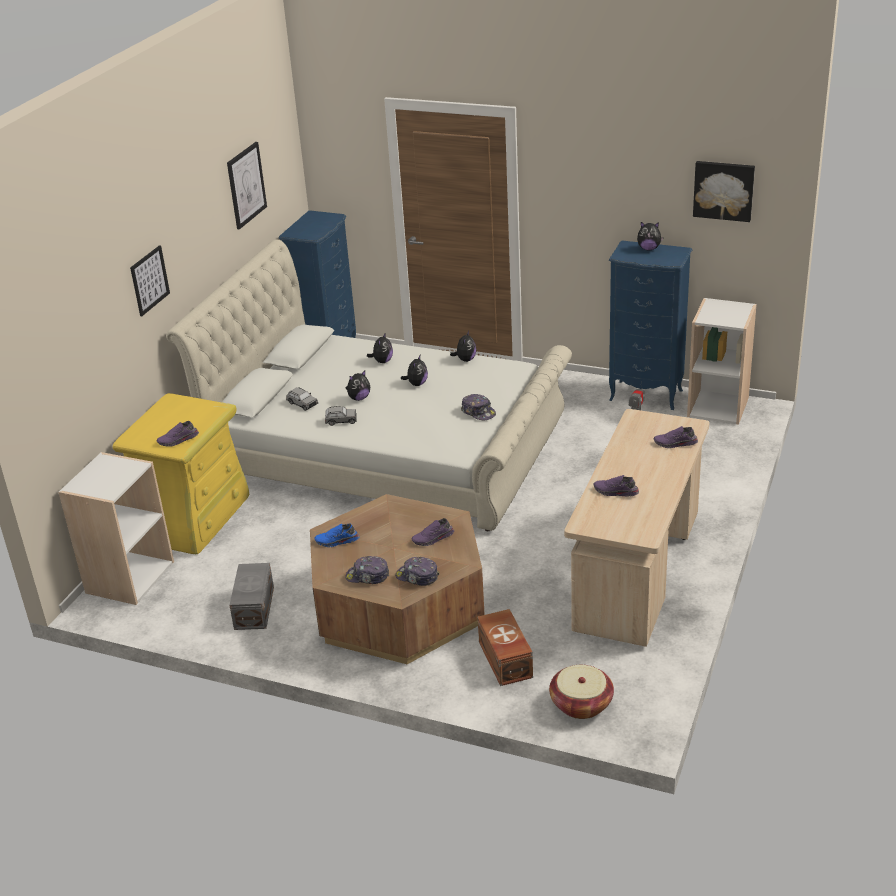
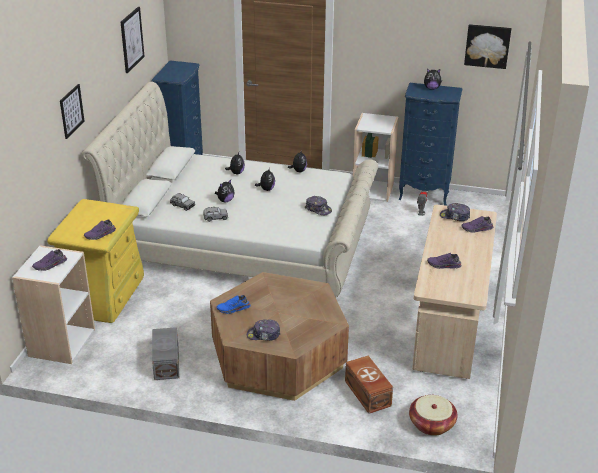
camera: 10 degrees left, 0 degrees up
cap [395,557,440,586] -> cap moved to [440,203,470,221]
purple shoe [412,518,454,546] -> purple shoe moved to [32,249,67,271]
bookcase [687,298,757,425] -> bookcase moved to [353,113,398,202]

